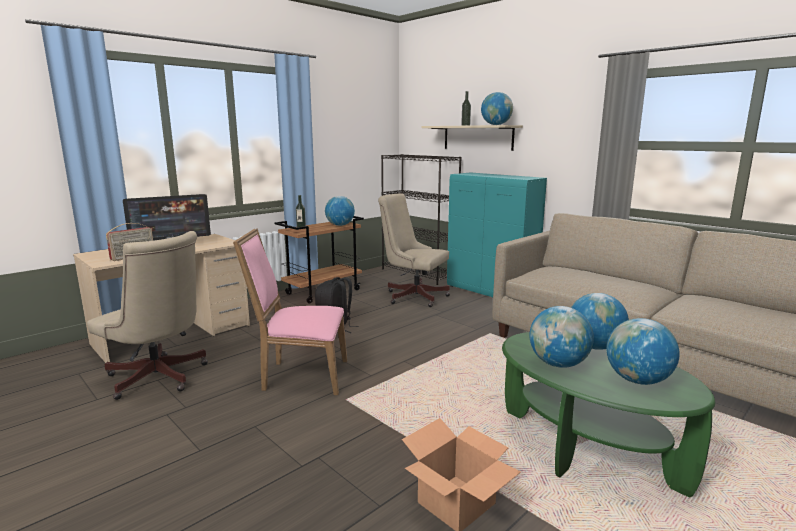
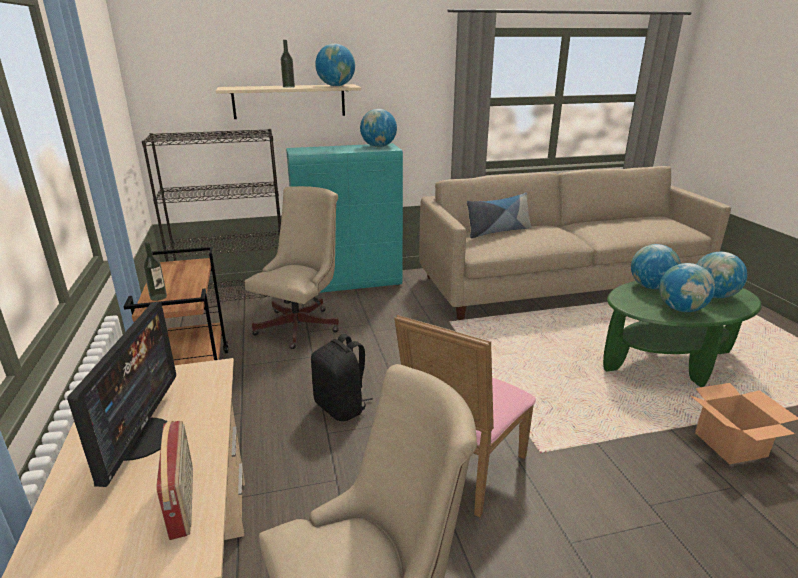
camera: 60 degrees left, 10 degrees up
globe [325,196,355,226] -> globe moved to [360,109,397,147]
beige office chair [378,193,450,307] -> beige office chair turned 150 degrees clockwise [245,186,339,349]
none -> pillow [466,192,531,238]

